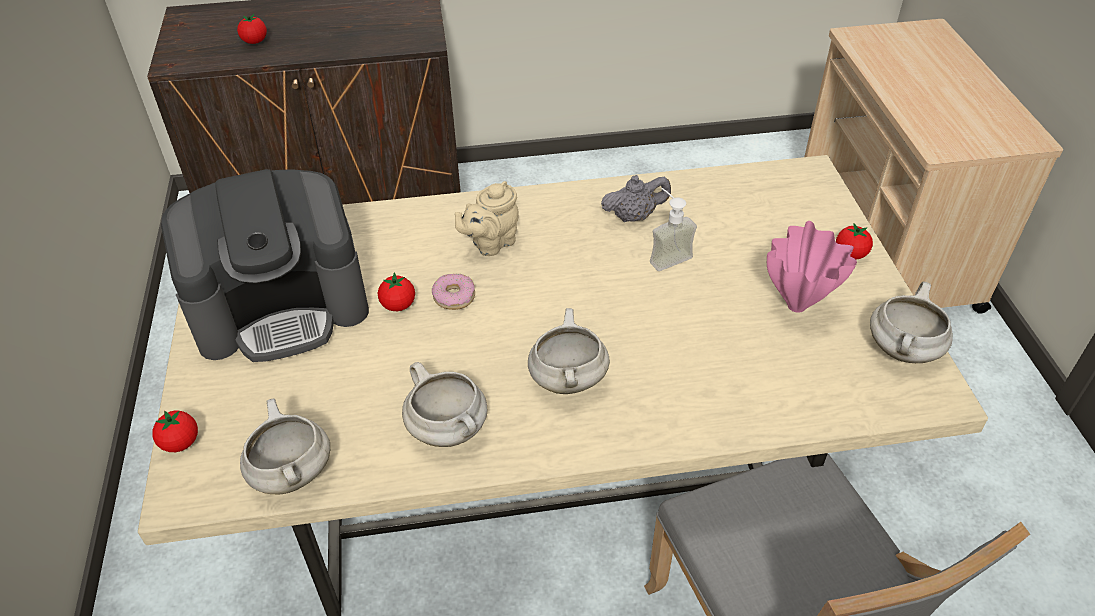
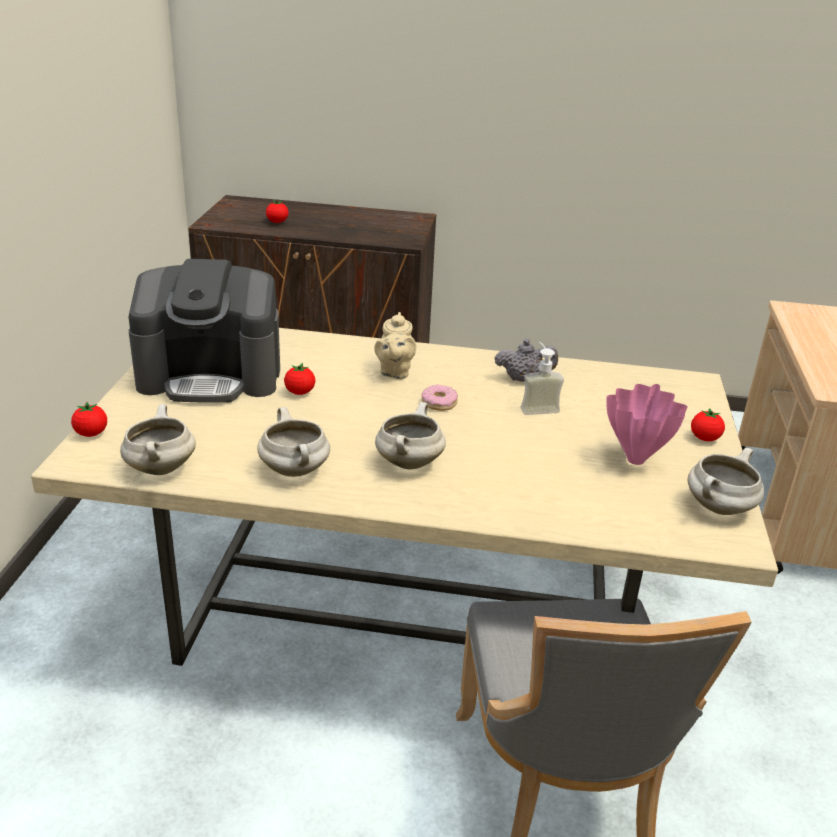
camera: 15 degrees right, 15 degrees down
donut [432,274,475,310] -> donut moved to [422,385,458,411]
beige teapot [455,181,519,256] -> beige teapot turned 60 degrees counterclockwise [374,312,416,379]

